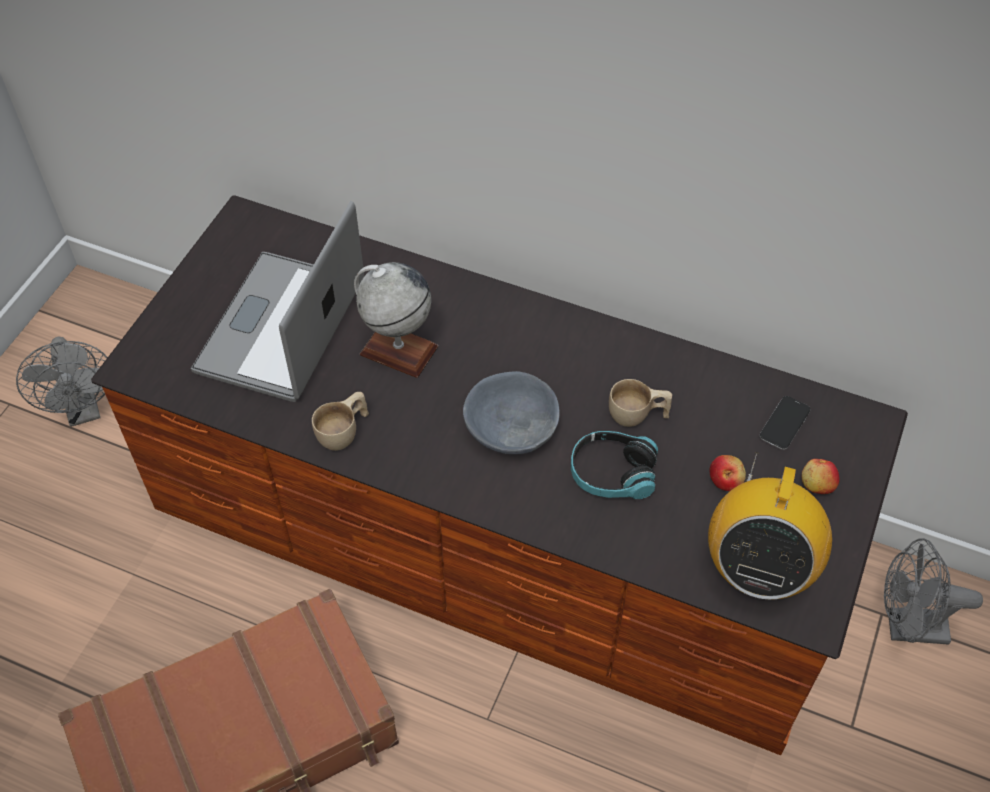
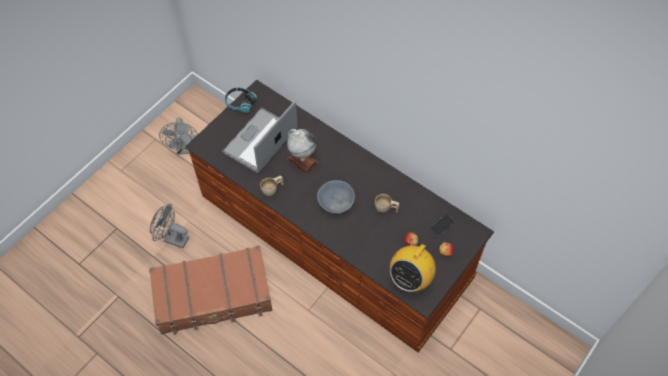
camera: 15 degrees right, 5 degrees up
headphones [571,431,658,499] -> headphones moved to [225,87,257,113]
grey fan [884,538,983,645] -> grey fan moved to [150,204,189,248]

